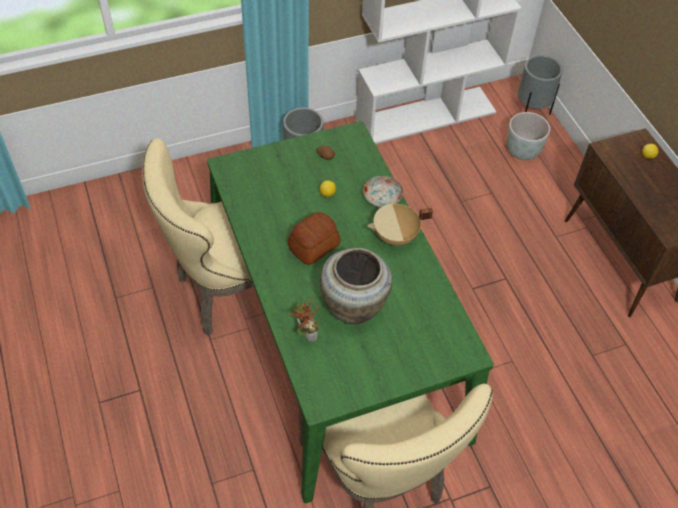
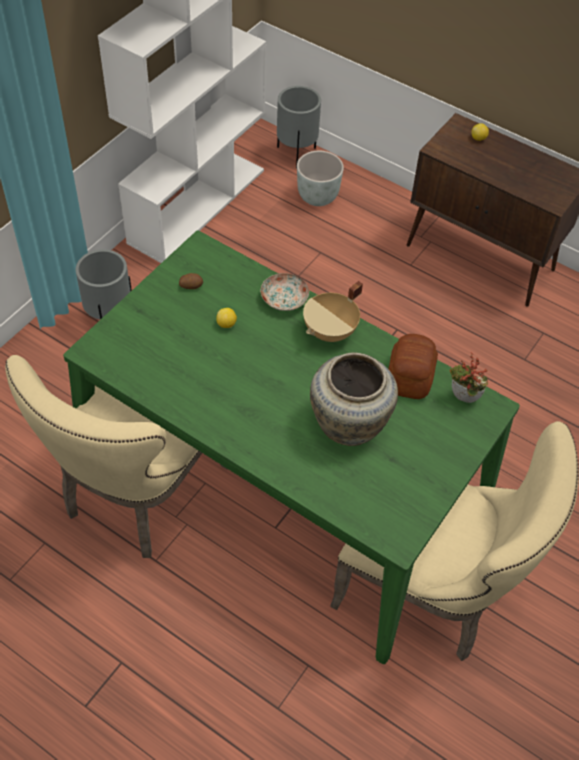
camera: 35 degrees left, 0 degrees up
bread [288,212,341,265] -> bread moved to [388,334,438,399]
potted plant [290,299,319,342] -> potted plant moved to [449,352,489,403]

